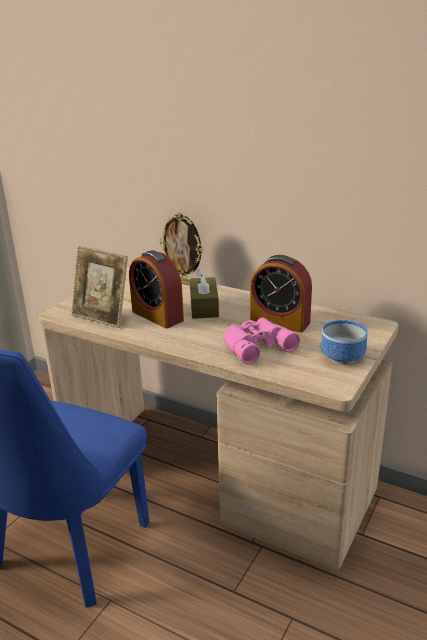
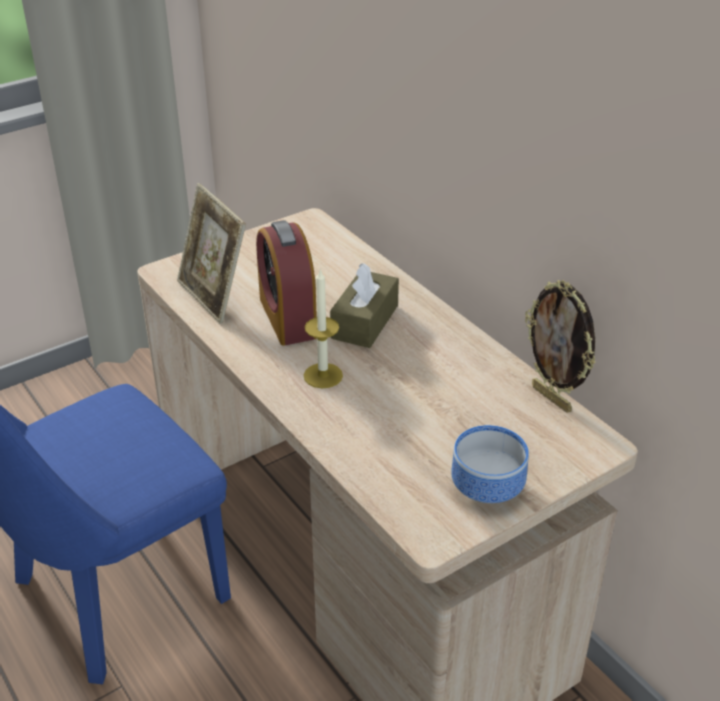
camera: 25 degrees right, 10 degrees up
picture frame [160,212,203,285] -> picture frame moved to [525,280,596,413]
pink binoculars [223,317,300,364] -> none
alarm clock [250,255,312,333] -> none
none -> candle [304,268,343,388]

